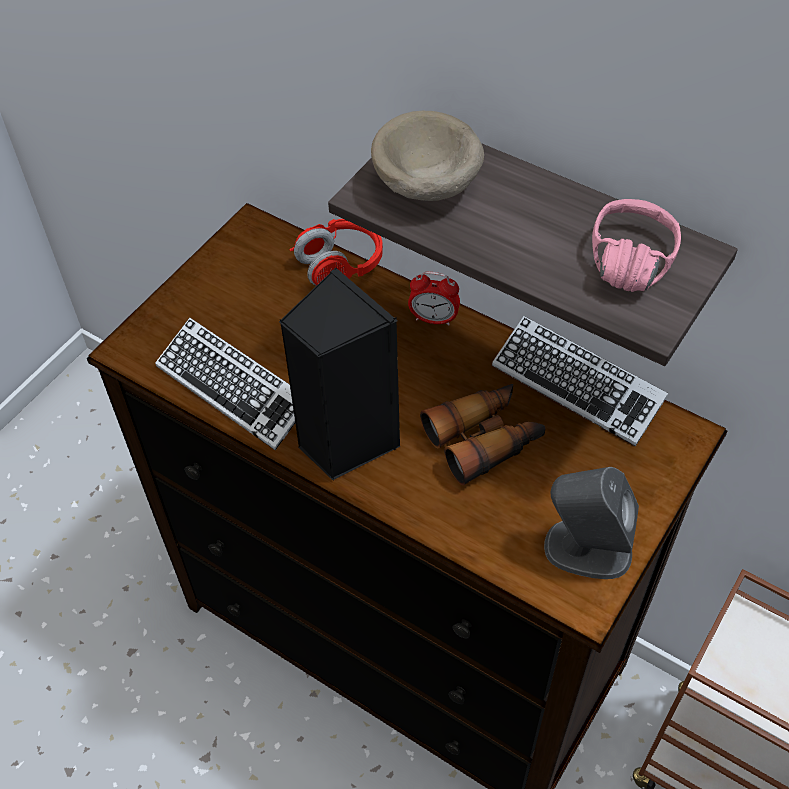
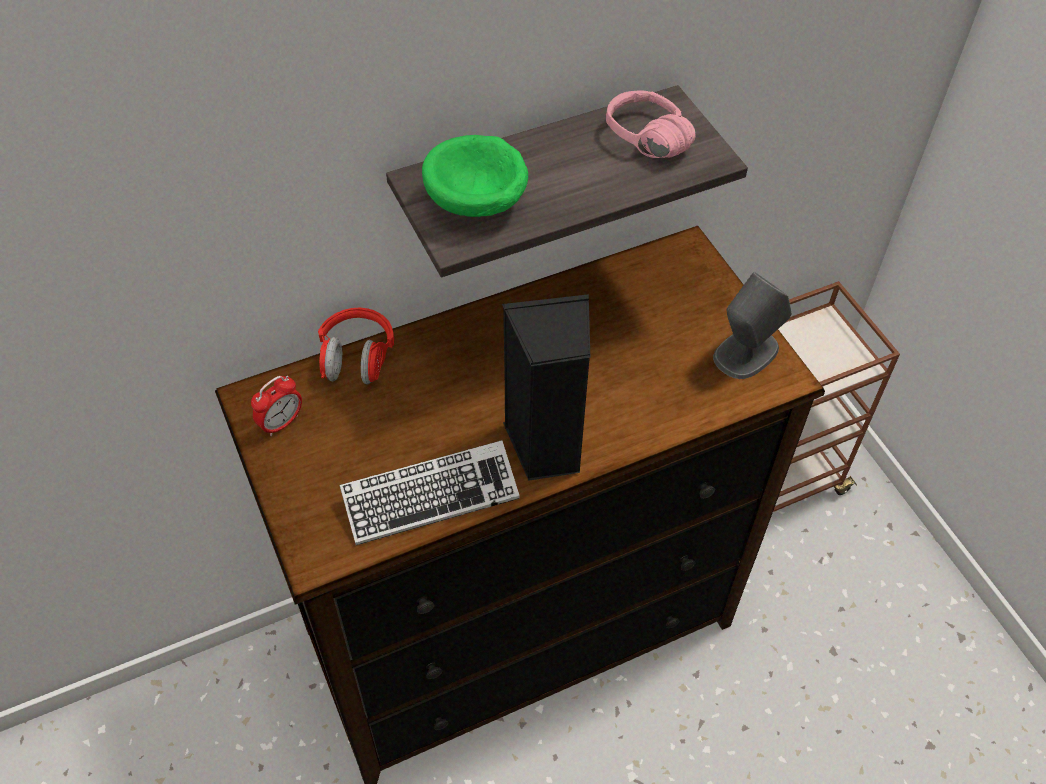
camera: 60 degrees left, 0 degrees up
beige bowl [371,111,484,201] -> green bowl [422,135,528,217]
alarm clock [408,272,460,325] -> alarm clock moved to [251,376,302,436]
binoculars [420,384,546,485] -> none
keyboard [492,316,668,447] -> none

